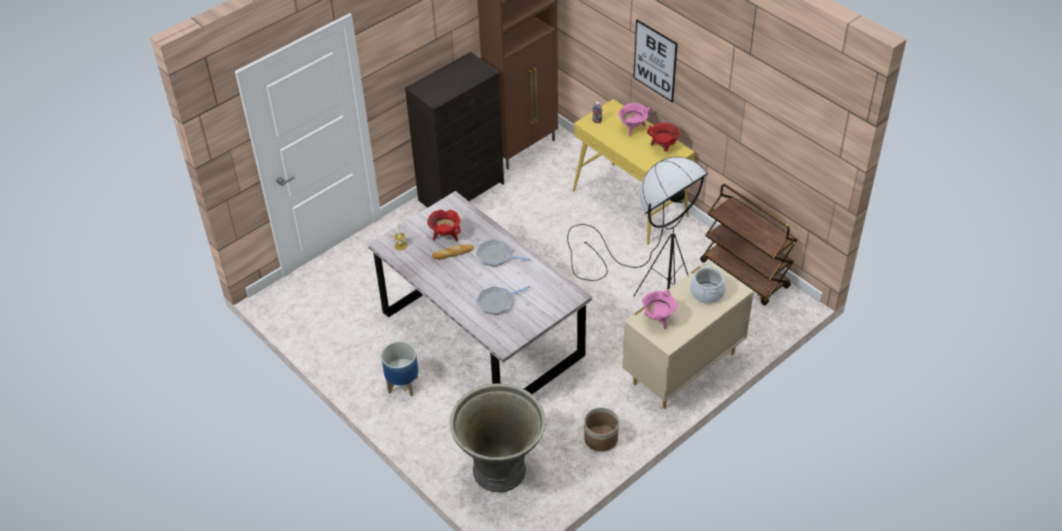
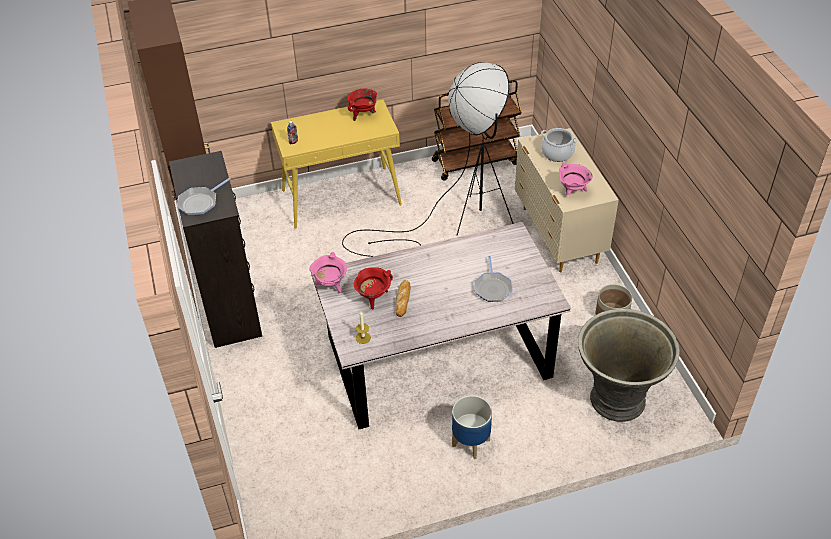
camera: 65 degrees left, 0 degrees up
frying pan [476,240,531,267] -> frying pan moved to [177,178,230,216]
pink cooking pot [618,103,651,136] -> pink cooking pot moved to [309,252,347,293]
picture [633,20,678,102] -> none

